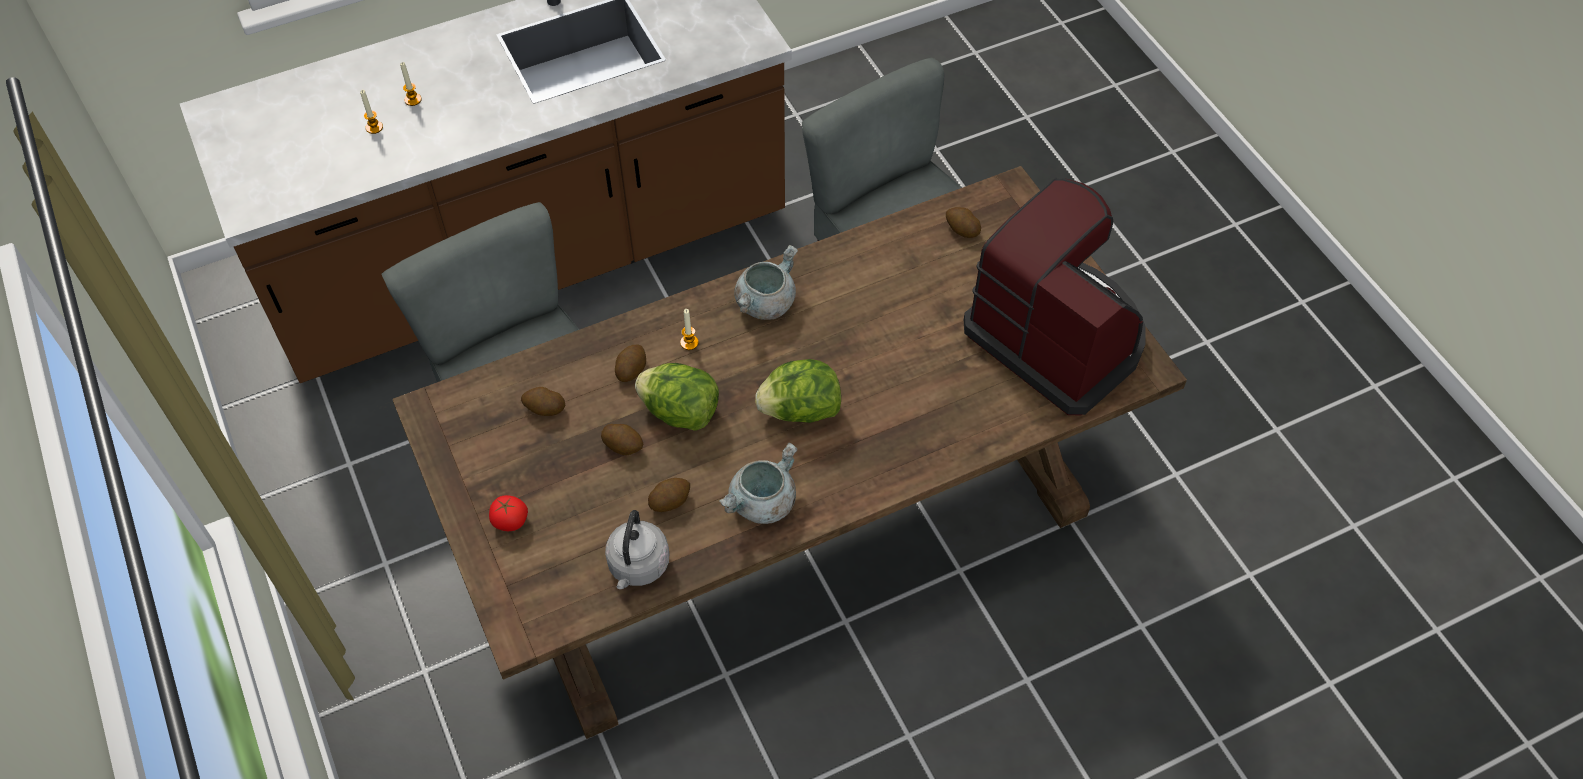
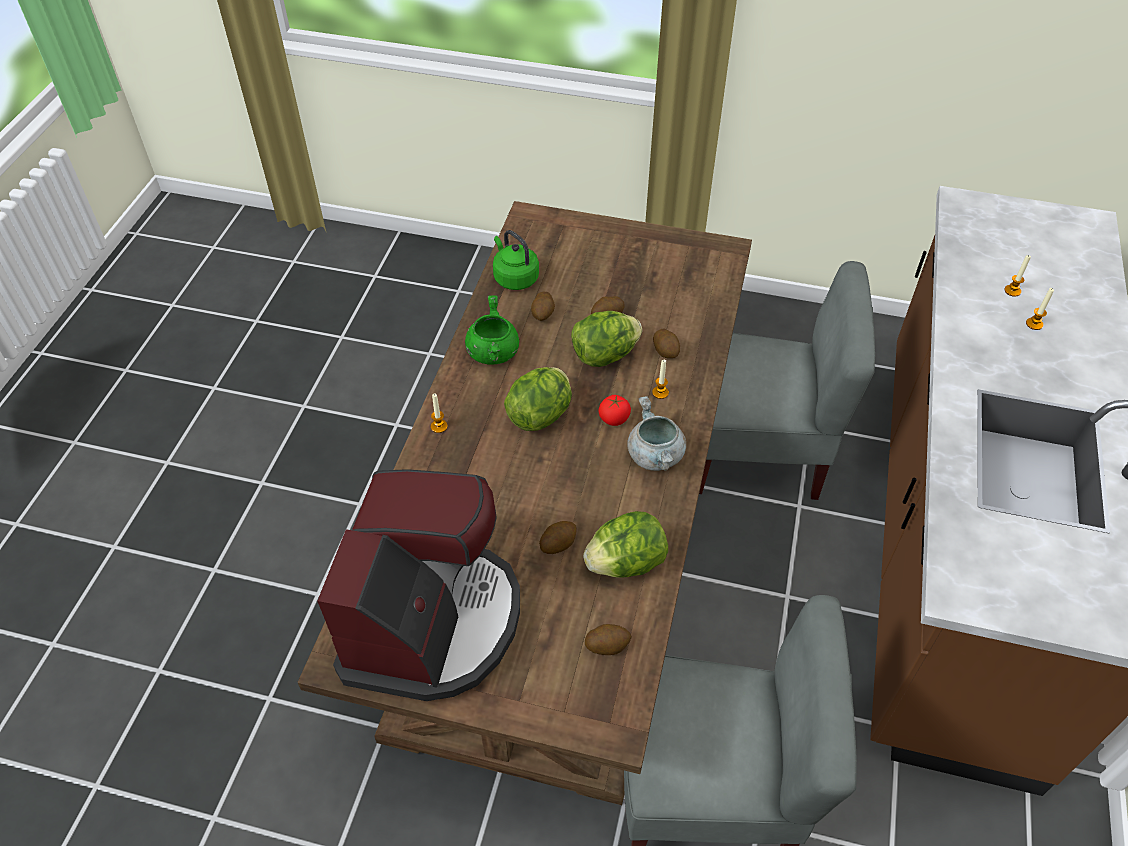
camera: 130 degrees right, 5 degrees down
tomato [489,495,528,531] -> tomato moved to [599,395,631,426]
potato [521,387,565,416] -> potato moved to [539,521,577,554]
grey kettle [605,510,669,589] -> green kettle [493,230,539,290]
grey cooking pot [719,442,798,524] -> green cooking pot [465,295,519,365]
coffee machine [964,178,1145,415] -> coffee machine turned 75 degrees counterclockwise [317,469,520,701]
none -> candle [431,394,448,433]
none -> lettuce [583,511,668,578]

